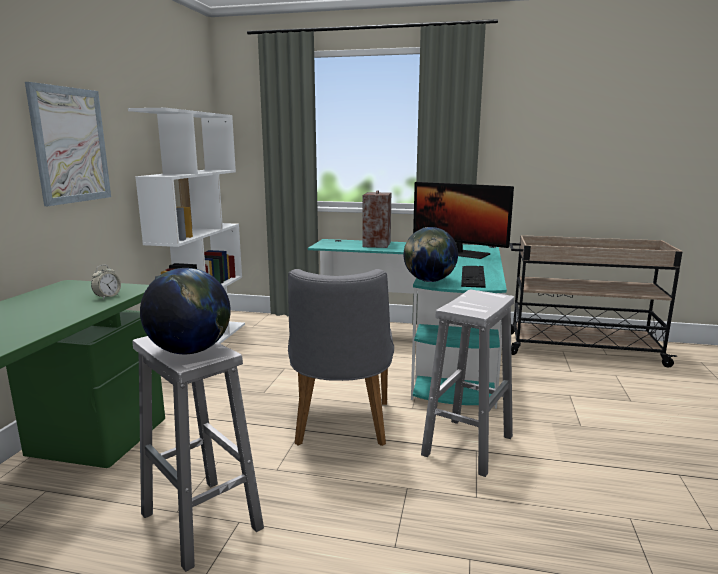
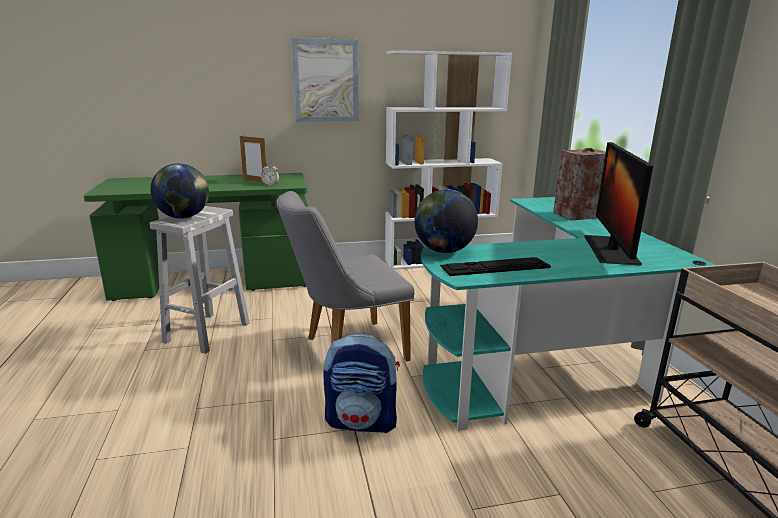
camera: 65 degrees right, 5 degrees up
white stool [421,290,515,477] -> backpack [323,333,400,433]
none -> picture frame [240,136,266,182]

